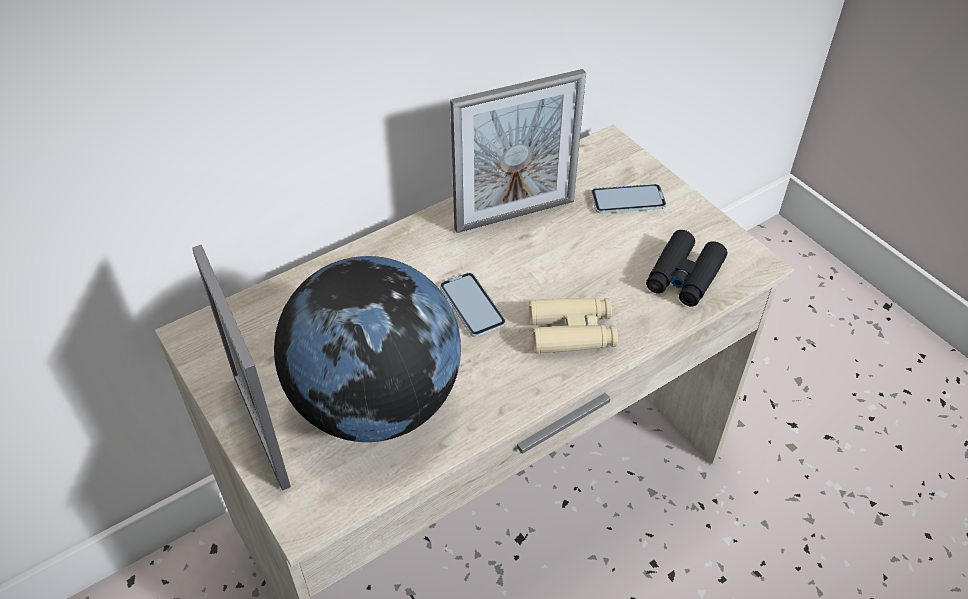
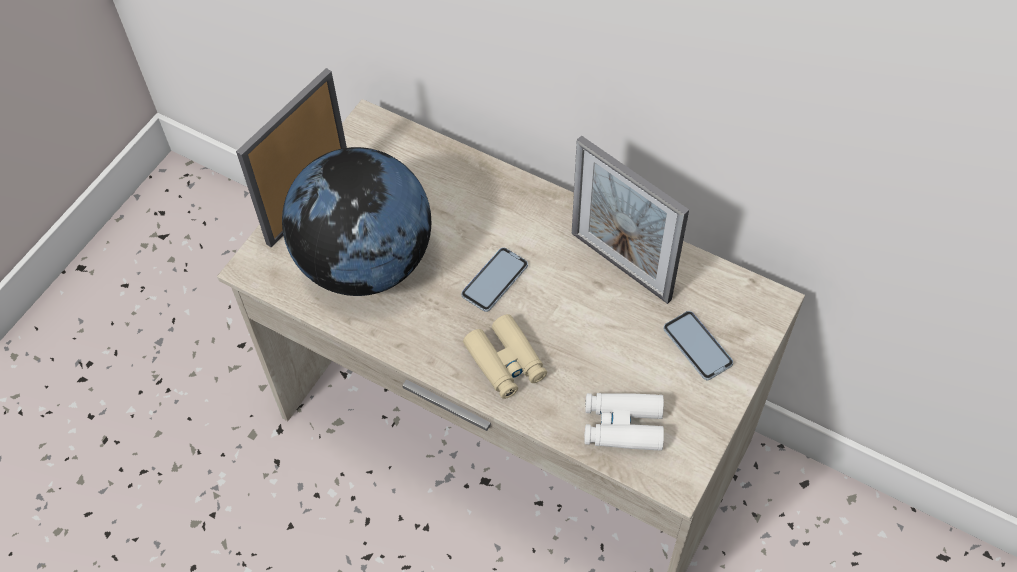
camera: 65 degrees right, 10 degrees up
black binoculars [646,230,727,307] -> white binoculars [584,393,664,451]

